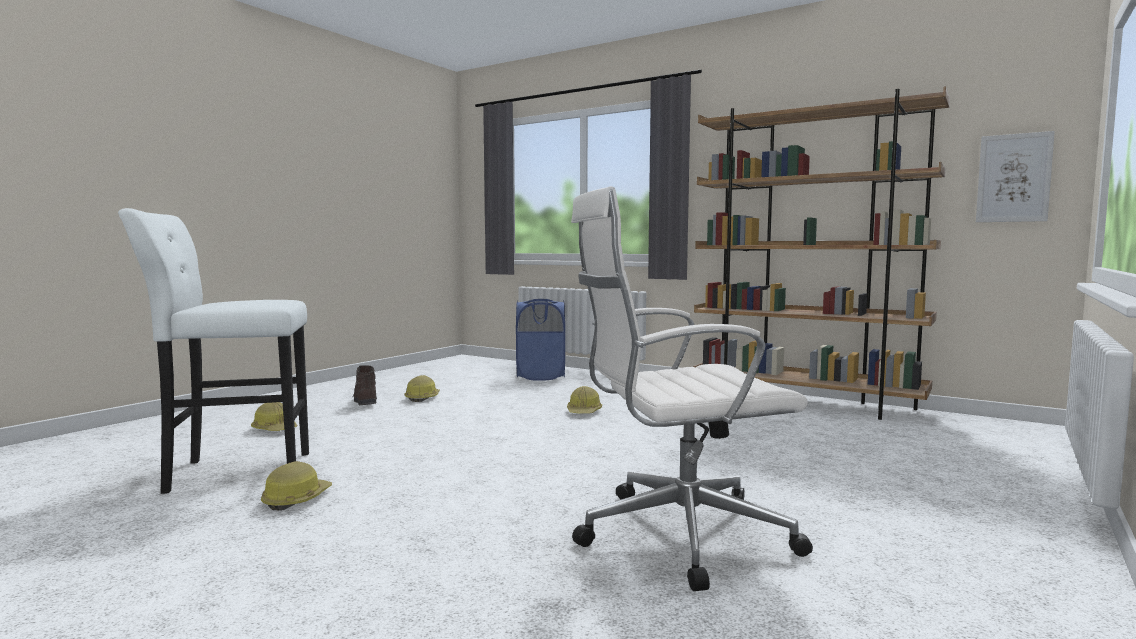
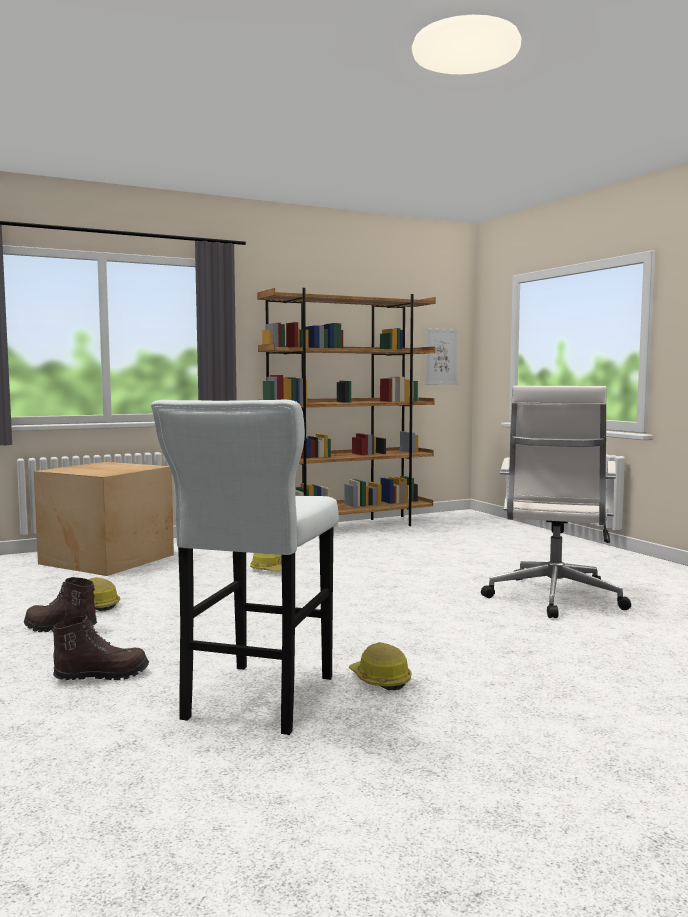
camera: 60 degrees left, 0 degrees up
hard hat [251,402,298,431] -> brown boot [52,615,149,680]
blue laundry basket [516,299,565,381] -> cardboard box [34,462,174,576]

